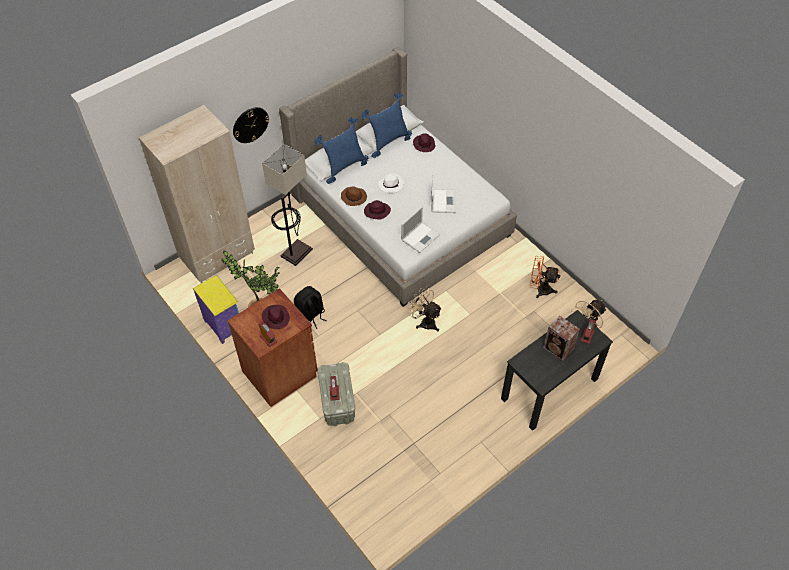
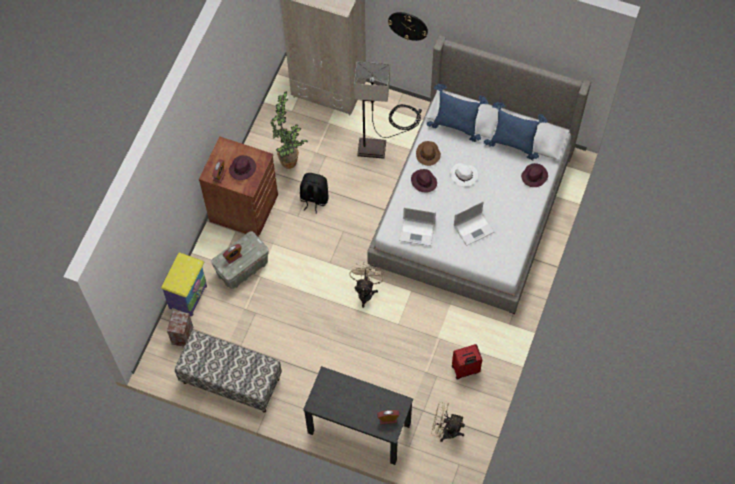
camera: 60 degrees right, 10 degrees up
nightstand [193,275,239,344] -> nightstand moved to [161,252,207,316]
orange fan [530,256,560,298] -> red suitcase [452,344,482,379]
speaker [543,315,580,361] -> speaker moved to [167,311,193,346]
none -> bench [175,331,282,413]

